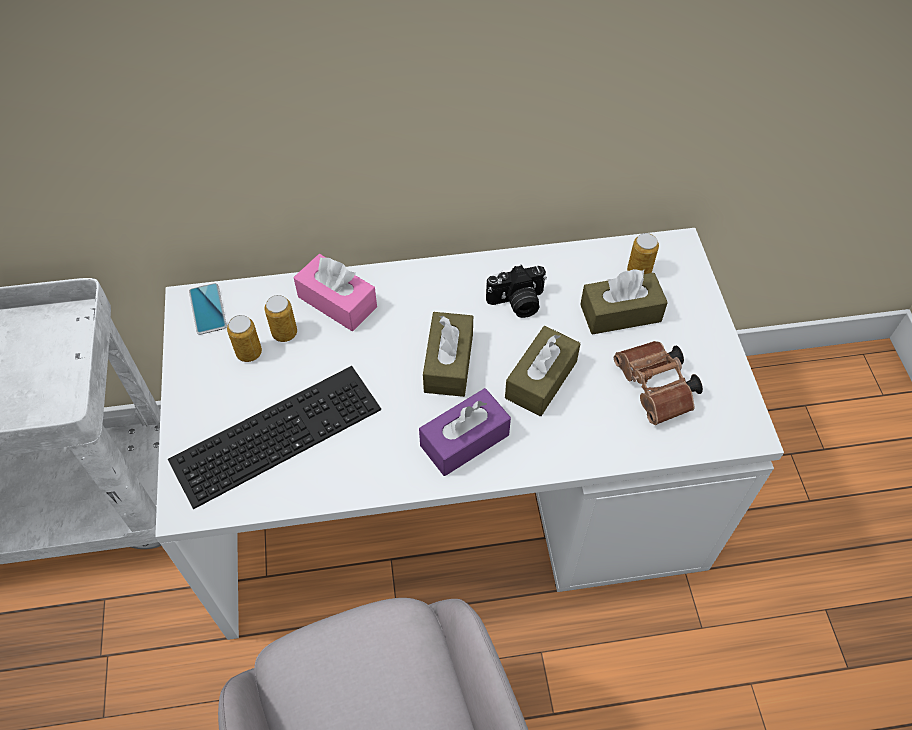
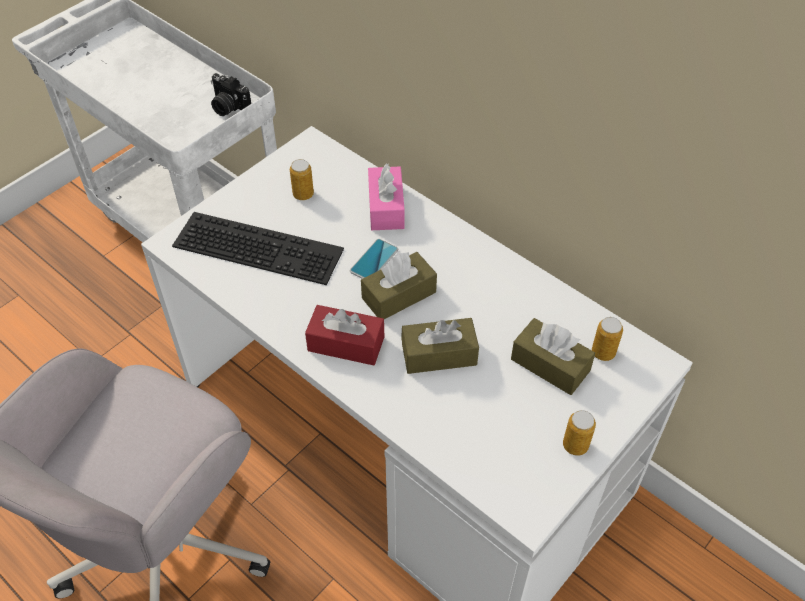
camera: 50 degrees right, 5 degrees down
phone [189,283,227,335] -> phone moved to [350,239,398,279]
can [265,295,297,342] -> can moved to [563,410,596,456]
purple tissue box [419,388,511,476] -> red tissue box [305,305,384,365]
camera [486,265,547,318] -> camera moved to [211,73,251,116]
brown binoculars [614,341,703,425] -> none

